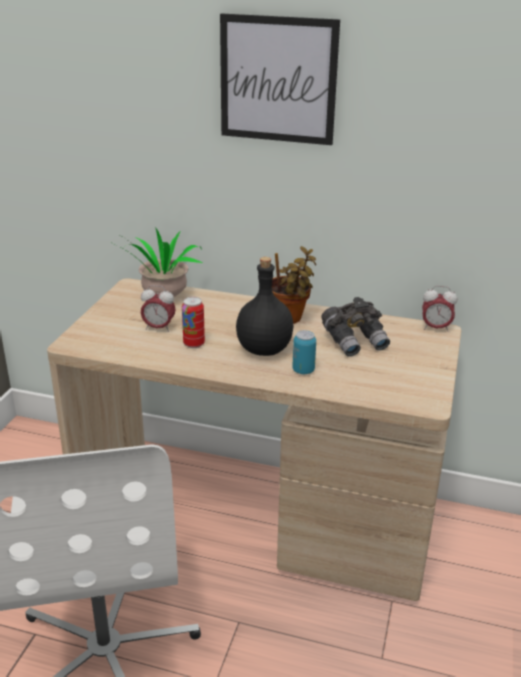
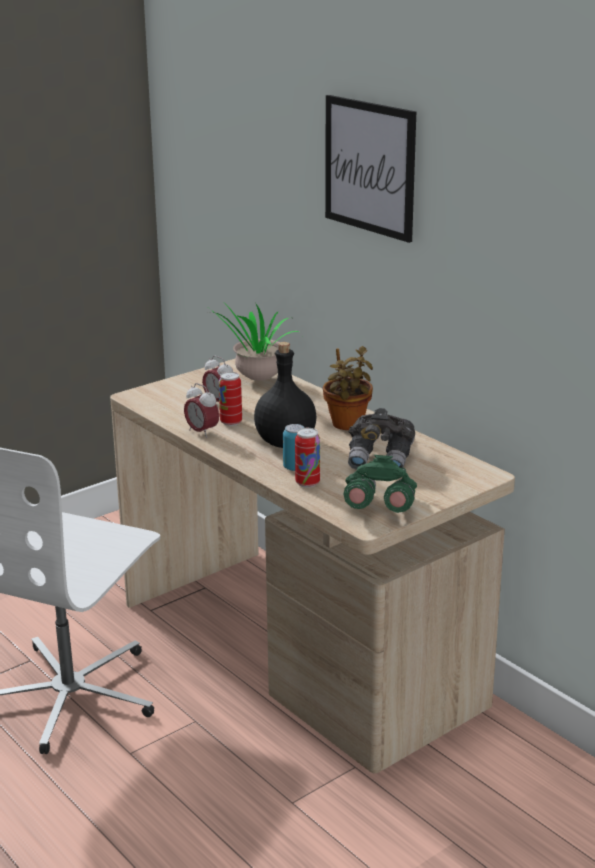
camera: 35 degrees right, 5 degrees down
alarm clock [422,286,457,332] -> alarm clock moved to [184,383,219,438]
none -> can [295,428,320,488]
none -> green binoculars [344,455,417,513]

